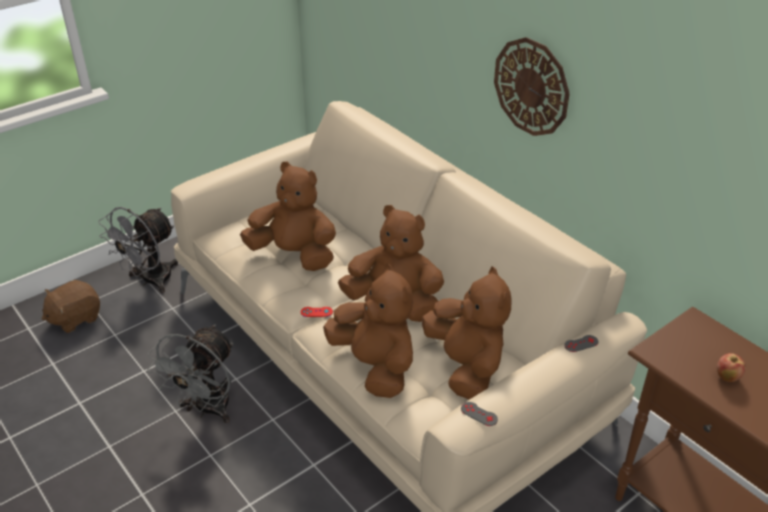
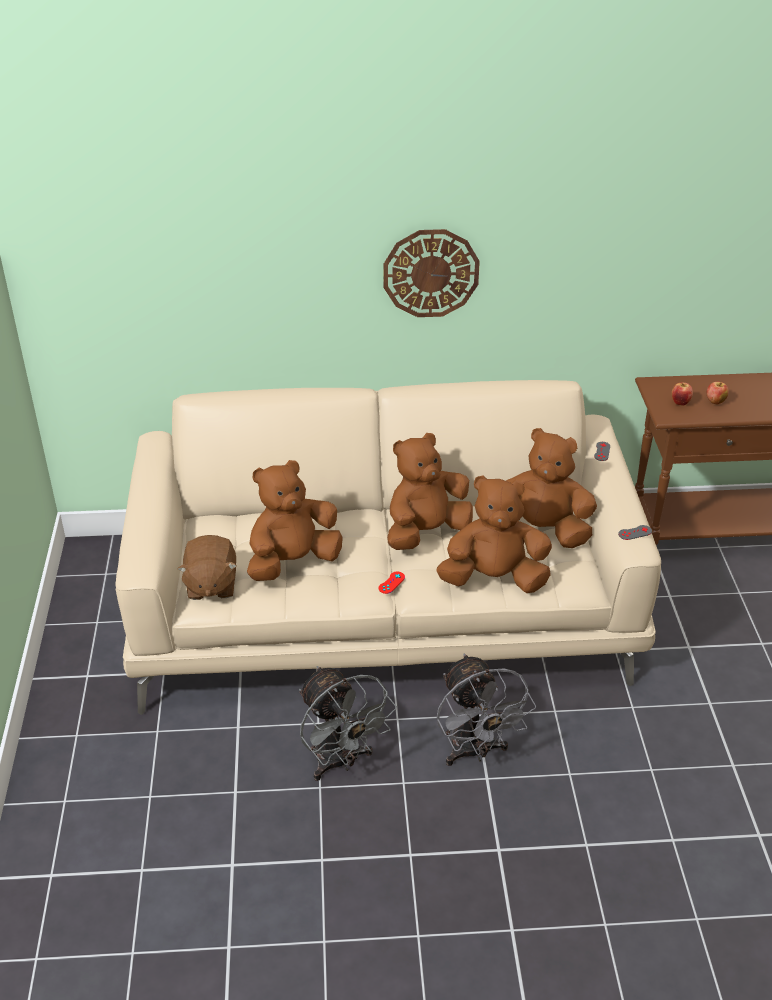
camera: 55 degrees left, 0 degrees up
brown plush toy [42,280,100,333] -> brown plush toy moved to [177,535,237,600]
grey fan [98,207,178,293] -> grey fan moved to [437,654,536,766]
none -> apple [672,382,693,406]

